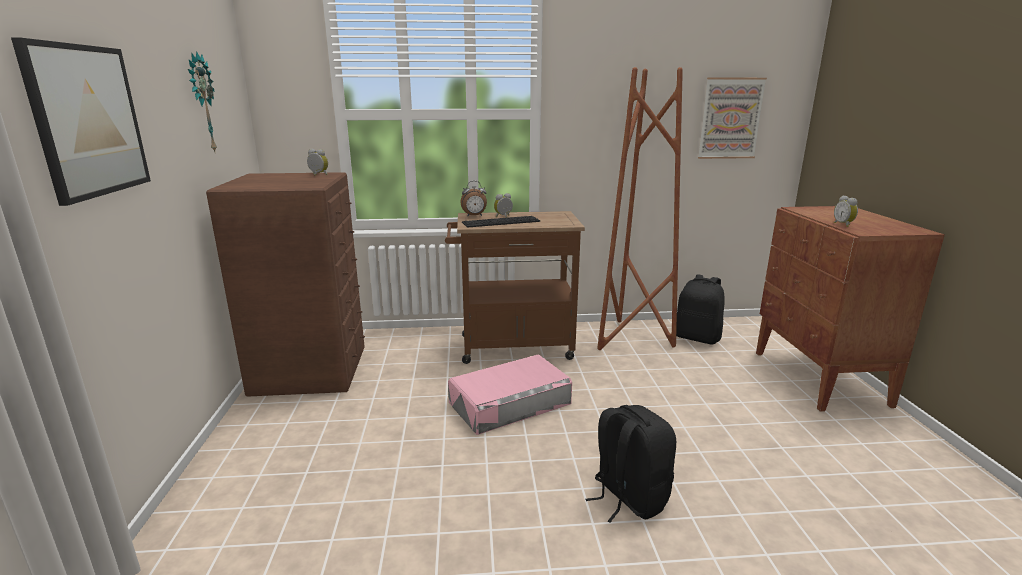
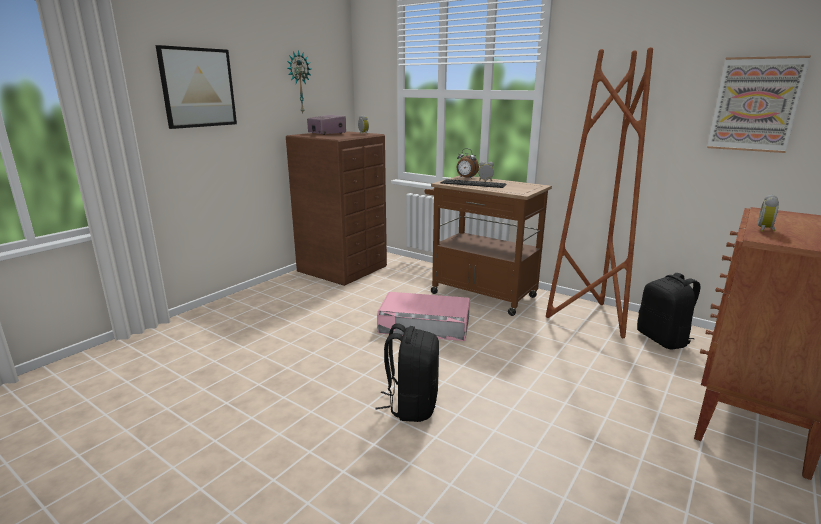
camera: 40 degrees right, 0 degrees up
none -> radio [307,115,346,135]

